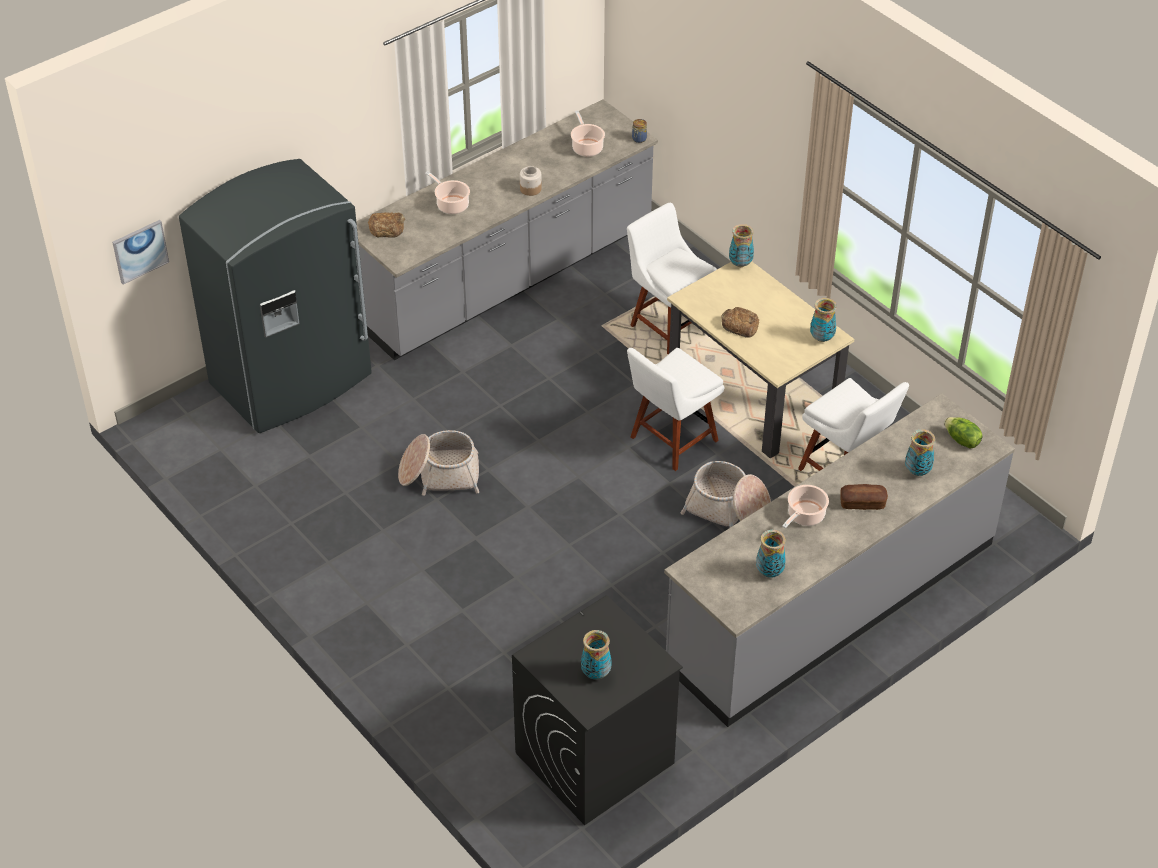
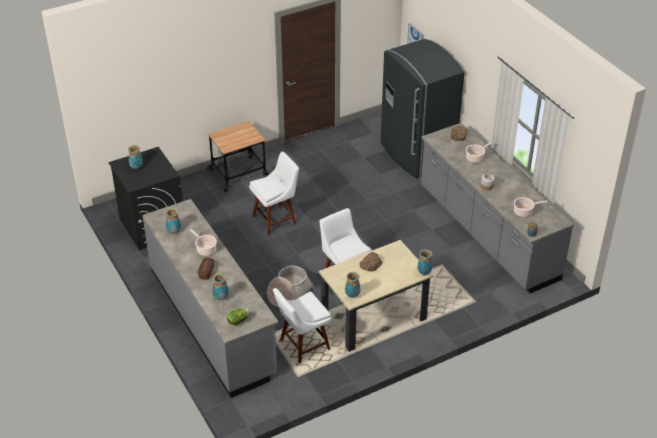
camera: 100 degrees right, 5 degrees down
basket [398,430,479,496] -> none
white chair [627,203,717,354] -> white chair moved to [249,152,299,235]
none -> cart [207,121,270,192]

